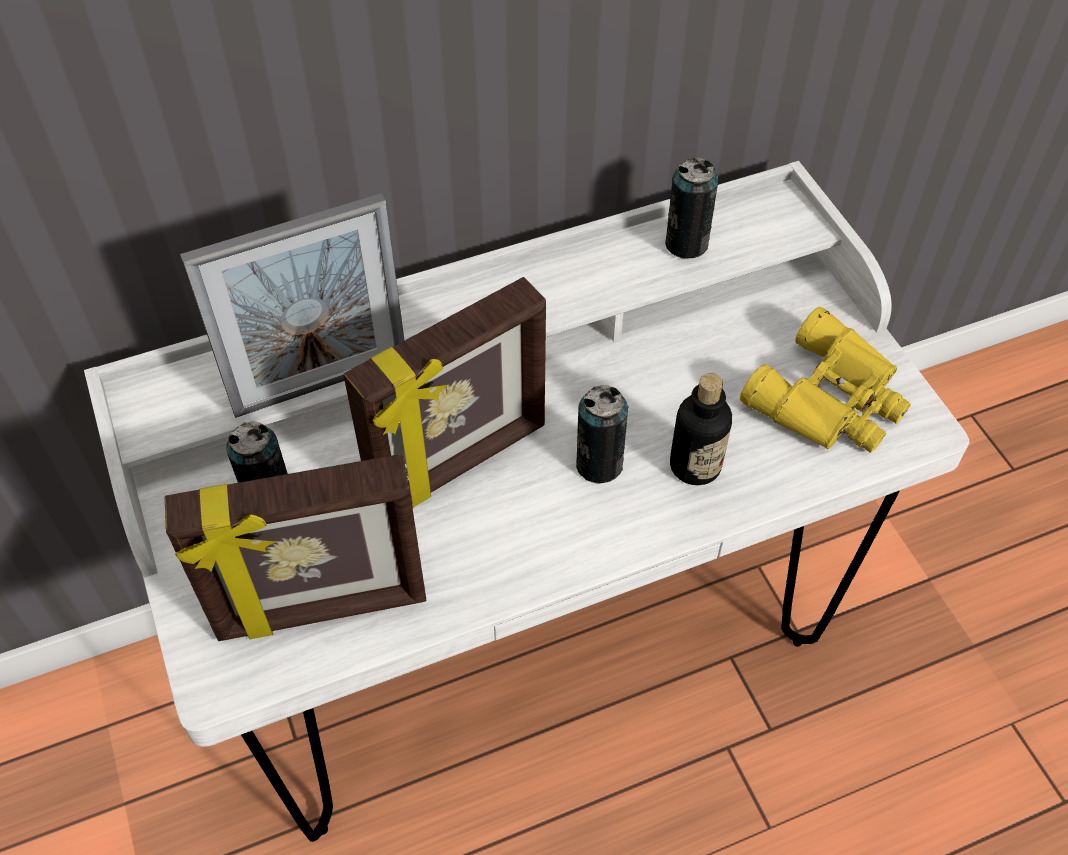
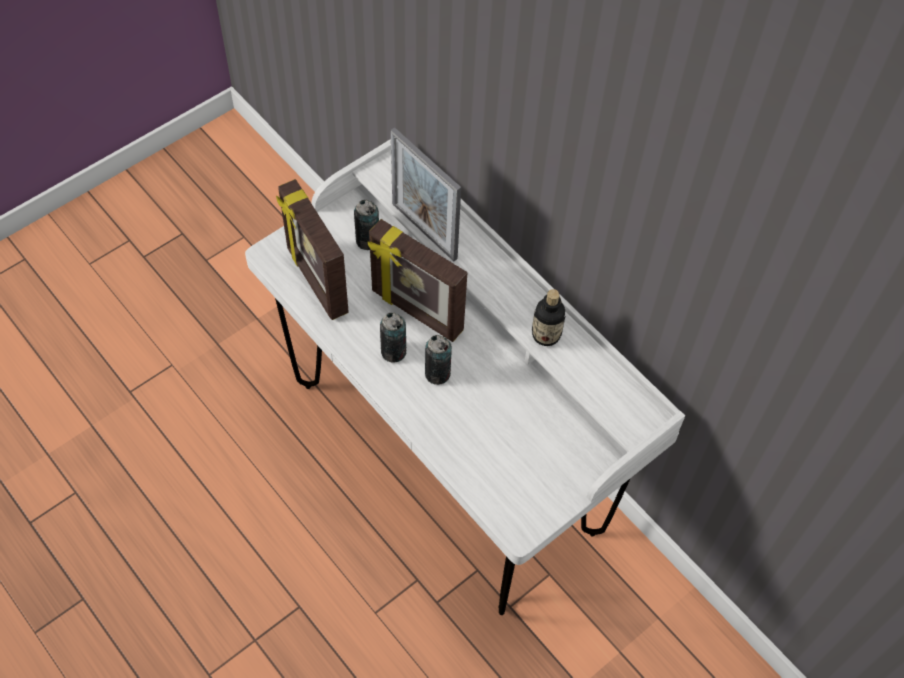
camera: 70 degrees right, 5 degrees up
can [665,158,719,258] -> can moved to [380,312,406,363]
bottle [670,373,732,485] -> bottle moved to [532,289,566,346]
yellow binoculars [740,307,911,453] -> none

